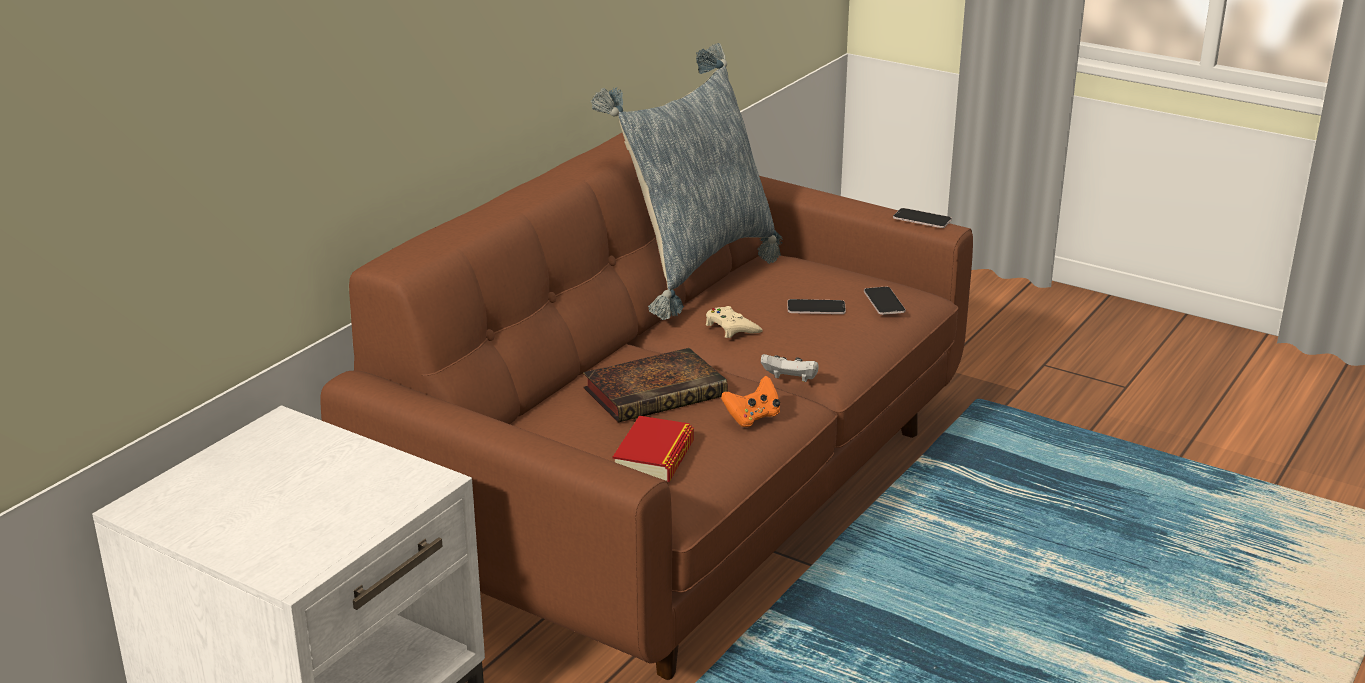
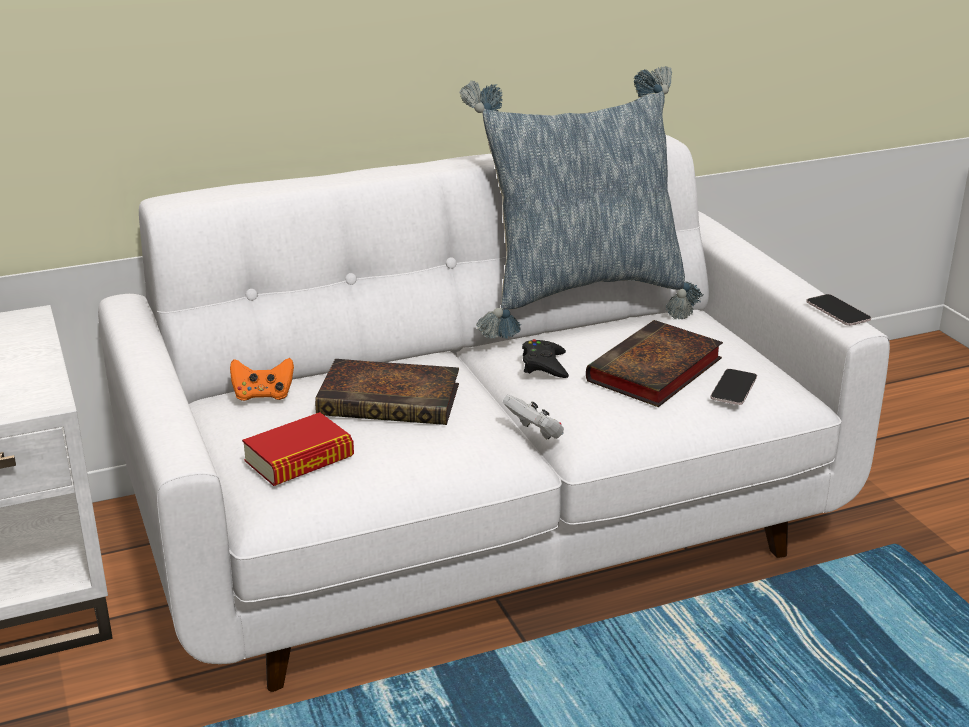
camera: 35 degrees right, 0 degrees up
brown sofa [320,133,973,680] -> white sofa [98,135,890,692]
beige game controller [706,306,763,338] -> black game controller [522,339,569,378]
orange game controller [721,376,780,427] -> orange game controller moved to [230,358,294,401]
phone [788,299,846,314] -> book [586,320,723,407]

